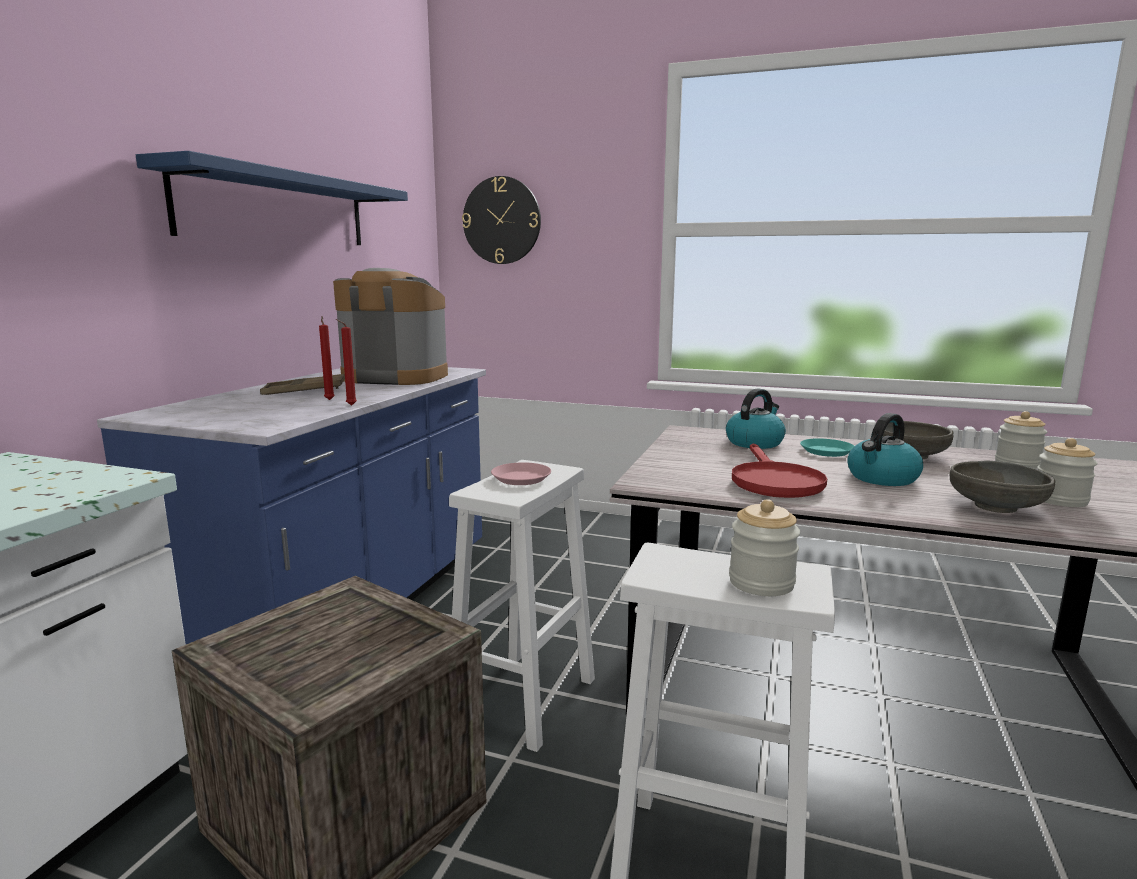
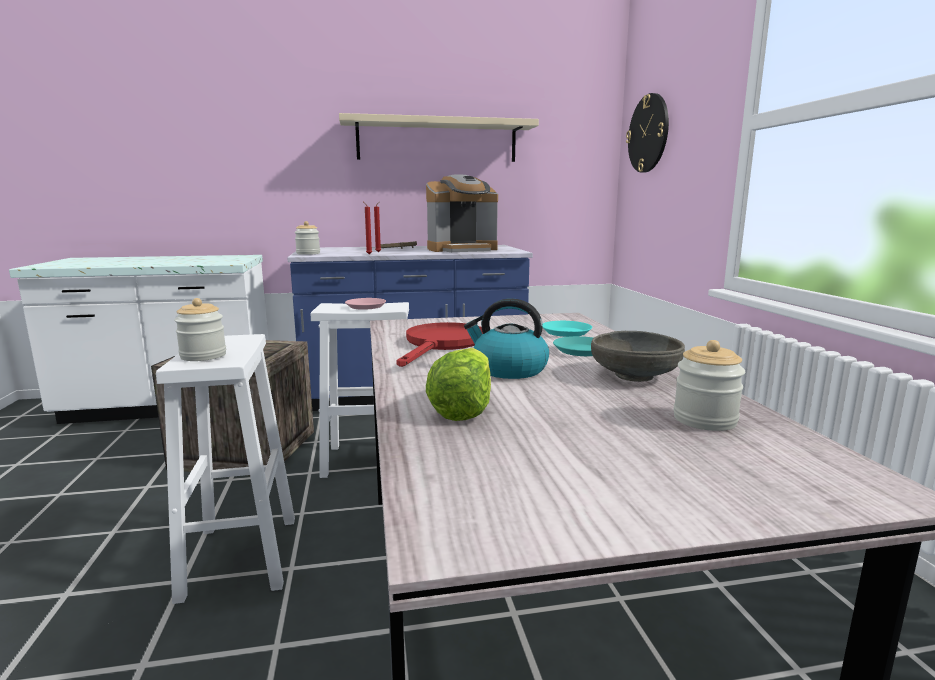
camera: 60 degrees right, 0 degrees up
blue shelf [136,151,408,245] -> beige shelf [339,113,539,162]
coffee machine [333,268,448,385] -> coffee machine turned 90 degrees clockwise [426,174,498,252]
kettle [726,389,786,449] -> turquoise plate [542,321,592,337]
red frying pan [732,444,827,498] -> red frying pan turned 135 degrees clockwise [396,322,483,367]
grey bowl [950,461,1056,513] -> lettuce [426,348,491,421]
jar [1037,438,1098,507] -> jar moved to [294,221,320,255]

